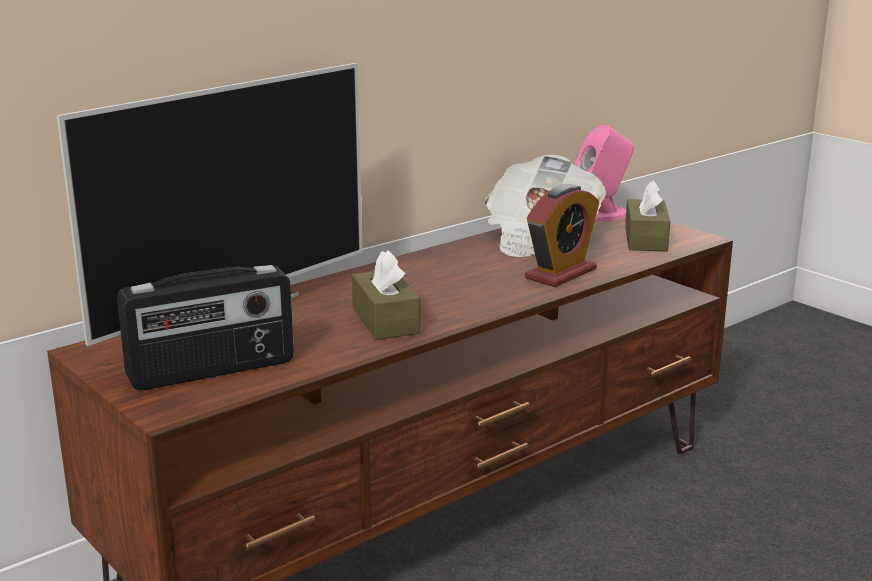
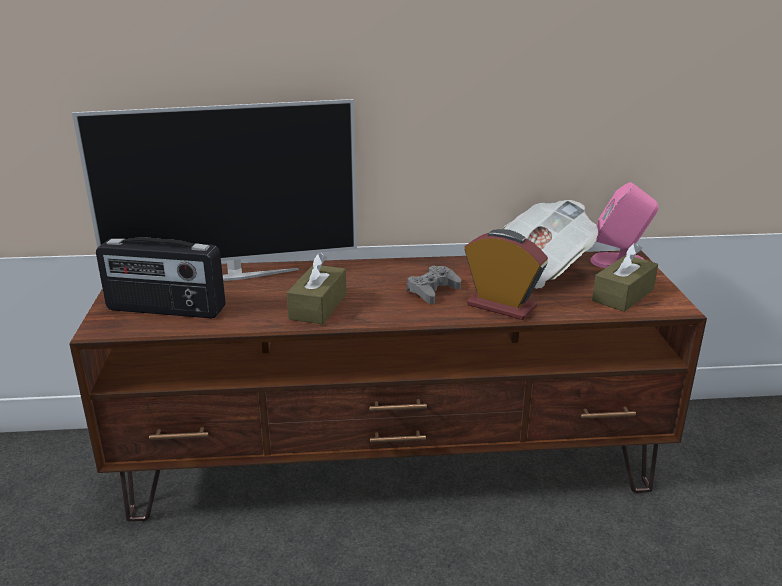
camera: 35 degrees right, 5 degrees up
alarm clock [525,184,599,287] -> alarm clock turned 135 degrees counterclockwise [464,229,548,320]
none -> grey game controller [407,266,461,304]

